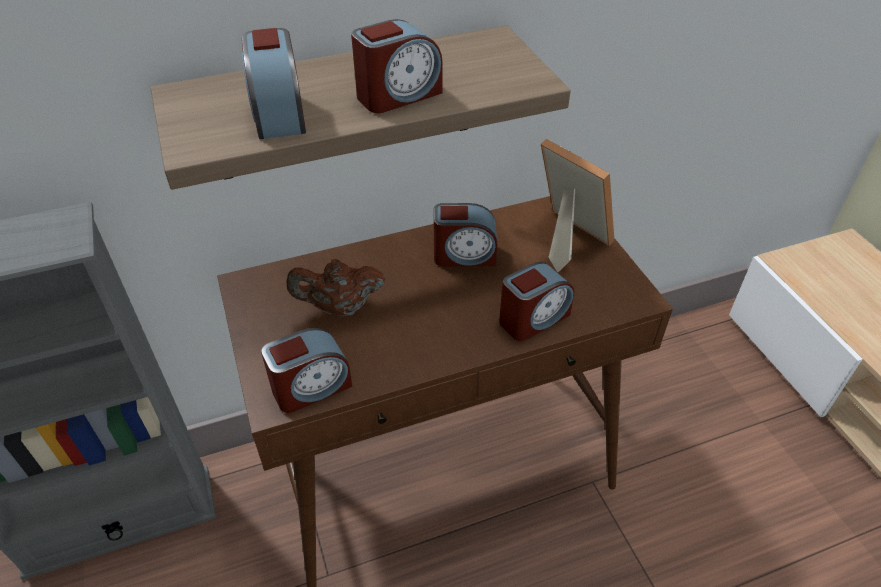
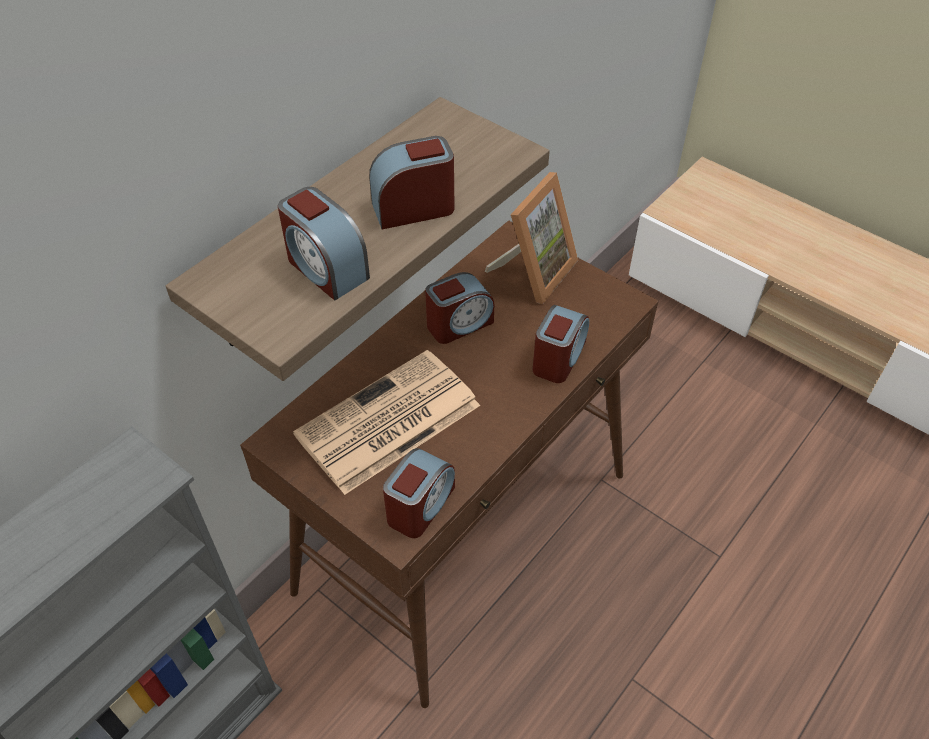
camera: 30 degrees left, 5 degrees up
brown teapot [287,259,385,317] -> newspaper [293,350,480,495]
alarm clock [351,19,442,113] -> alarm clock turned 135 degrees counterclockwise [369,136,455,229]
picture frame [541,138,614,272] -> picture frame turned 105 degrees clockwise [485,172,578,304]

